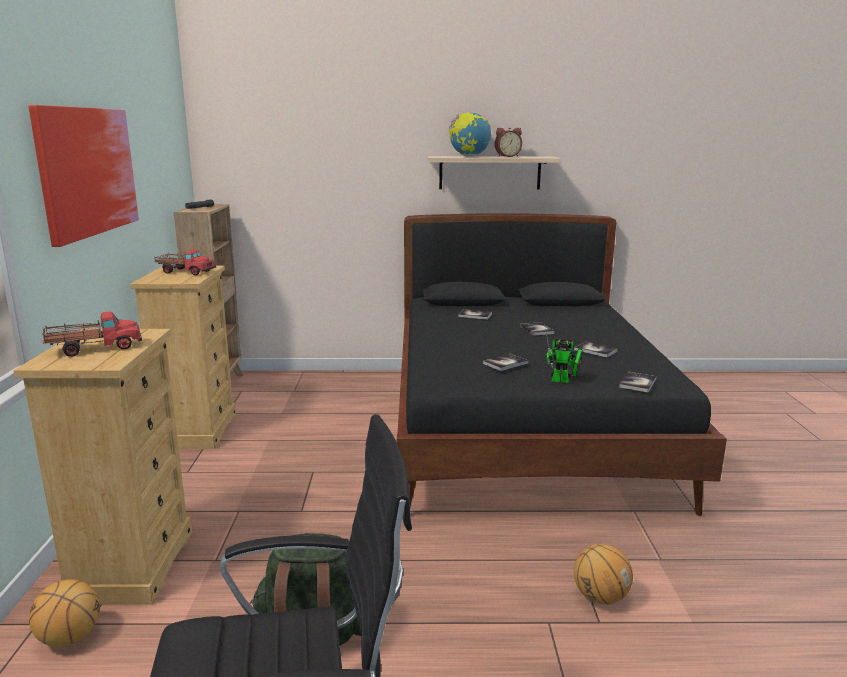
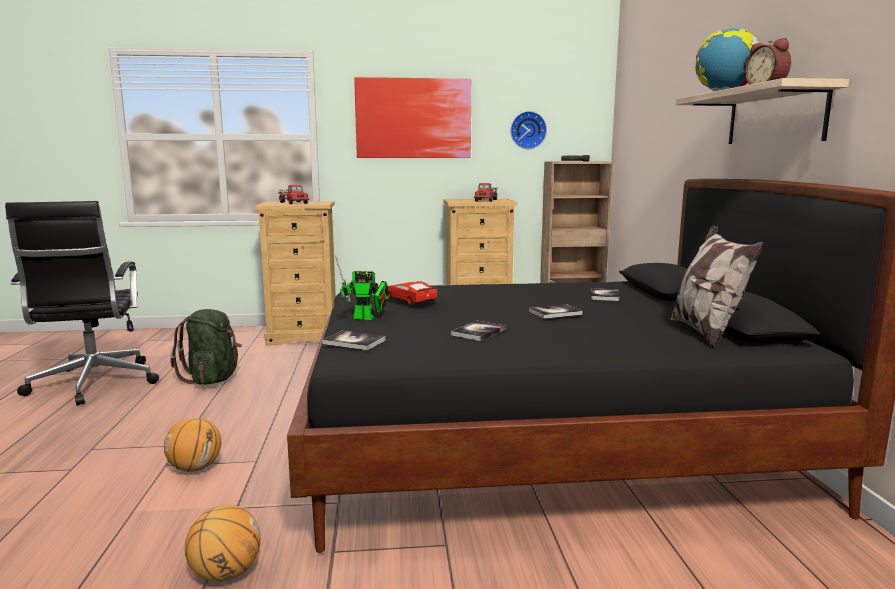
camera: 85 degrees right, 5 degrees down
basketball [29,579,100,647] -> basketball moved to [185,505,261,582]
book [483,354,528,371] -> red toy car [387,281,437,305]
toy robot [545,328,583,383] -> toy robot turned 90 degrees counterclockwise [335,256,389,320]
none -> wall clock [510,111,547,149]
none -> pillow [670,225,763,349]

